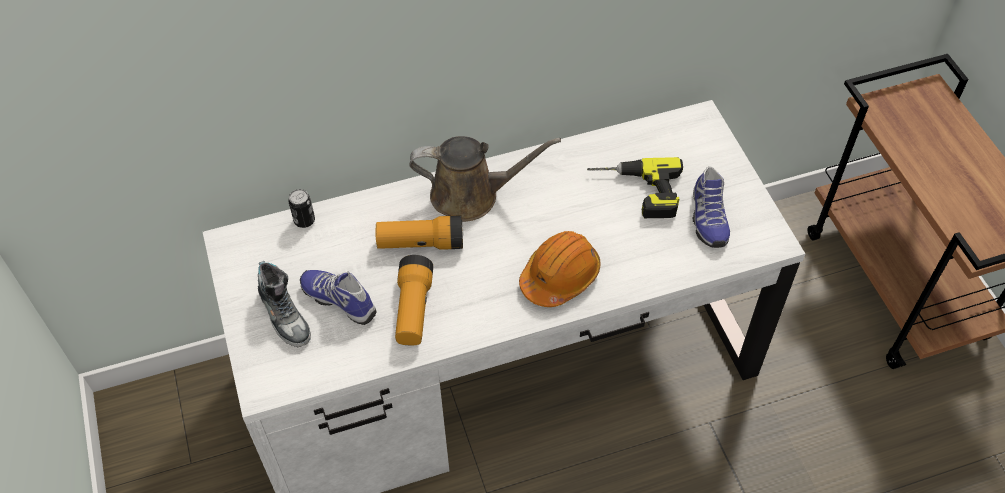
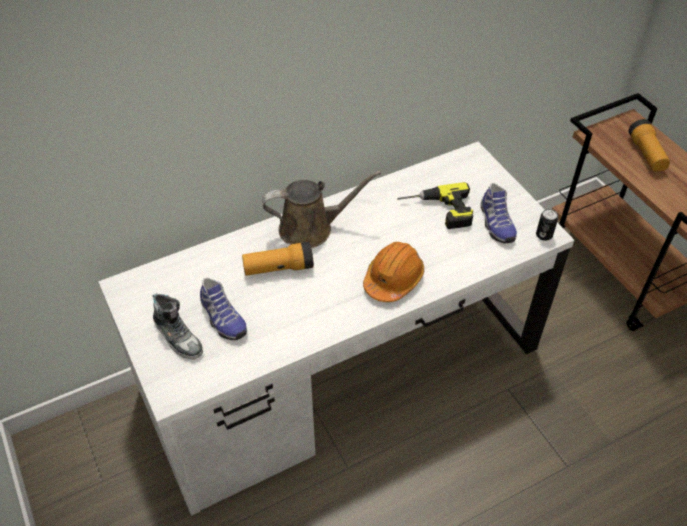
camera: 10 degrees left, 5 degrees down
can [288,189,315,228] -> can moved to [536,209,558,241]
shoe [300,270,376,325] -> shoe turned 150 degrees counterclockwise [200,277,247,340]
flashlight [395,255,433,345] -> flashlight moved to [629,119,670,172]

